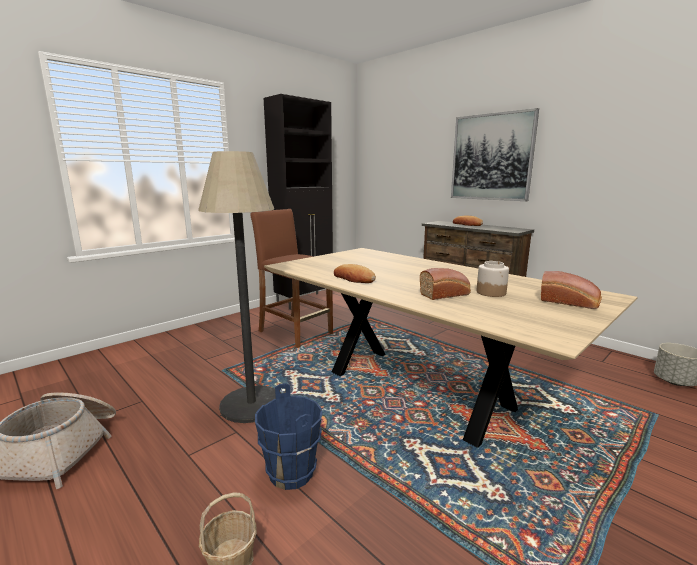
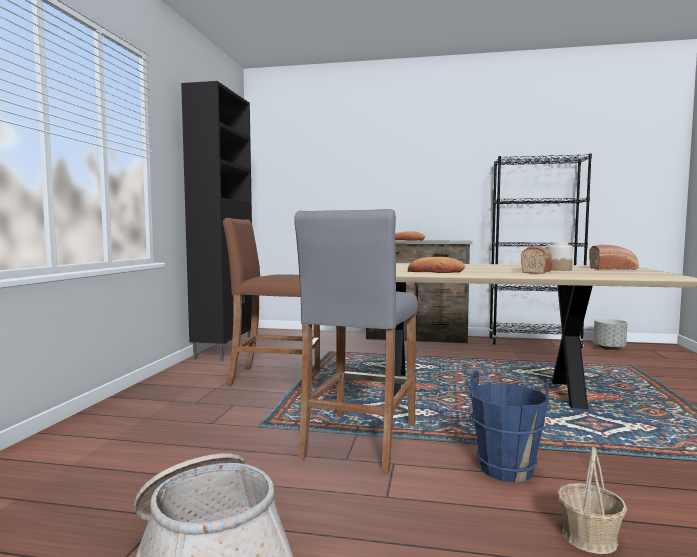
camera: 35 degrees left, 10 degrees down
floor lamp [198,151,276,423] -> grey stool [294,209,418,473]
picture [451,108,539,201] -> none
none -> black bookcase [489,154,592,348]

